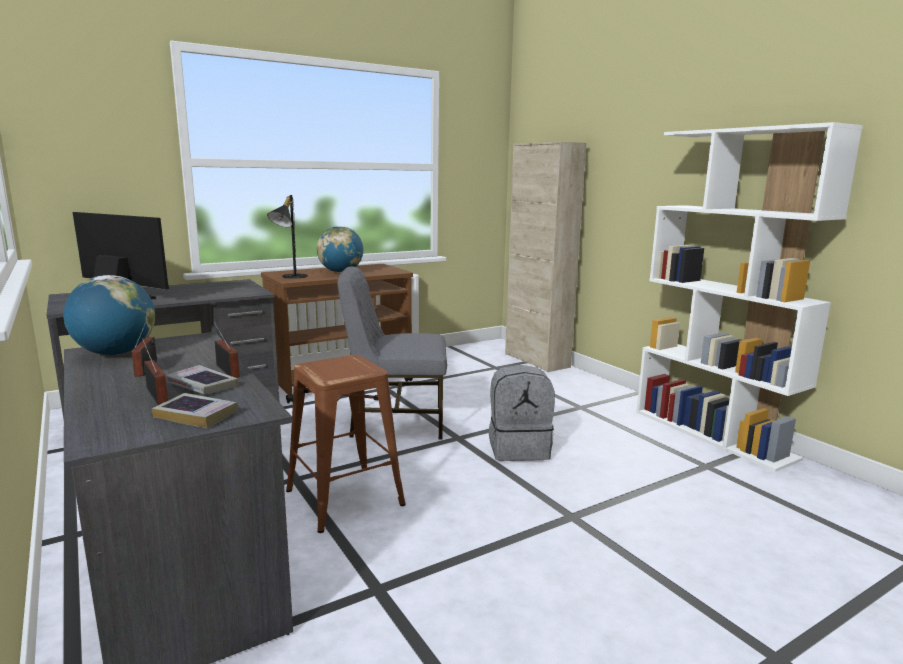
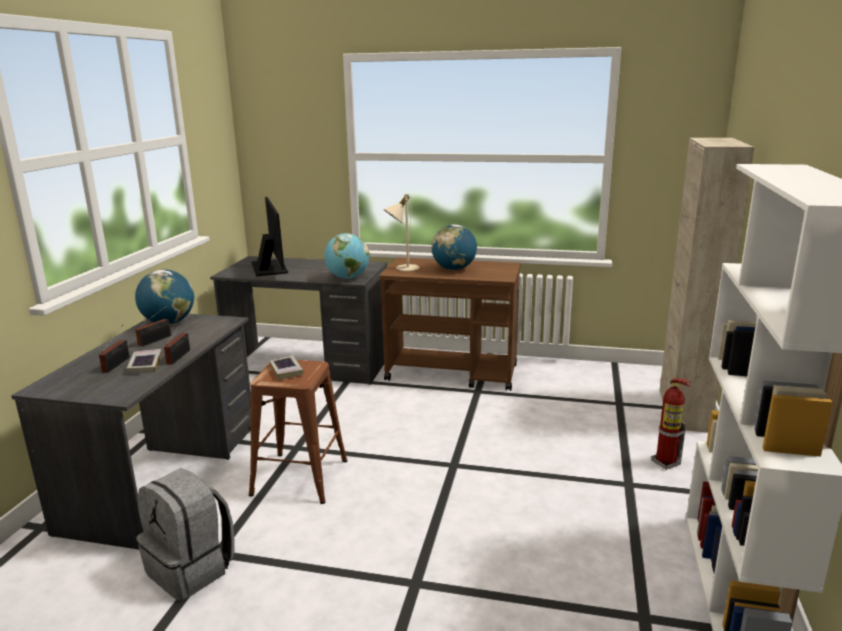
camera: 45 degrees right, 5 degrees up
book [152,393,238,428] -> book moved to [270,356,304,380]
black table lamp [267,195,308,279] -> beige table lamp [384,194,419,271]
grey chair [337,266,447,439] -> none
grey backpack [489,365,555,461] -> grey backpack moved to [136,468,235,601]
none -> globe [324,233,370,279]
none -> fire extinguisher [652,378,691,470]

